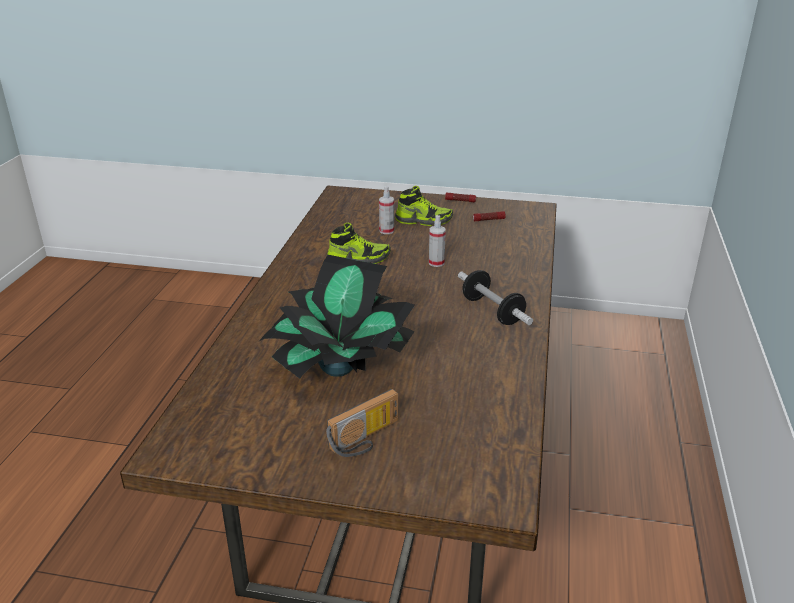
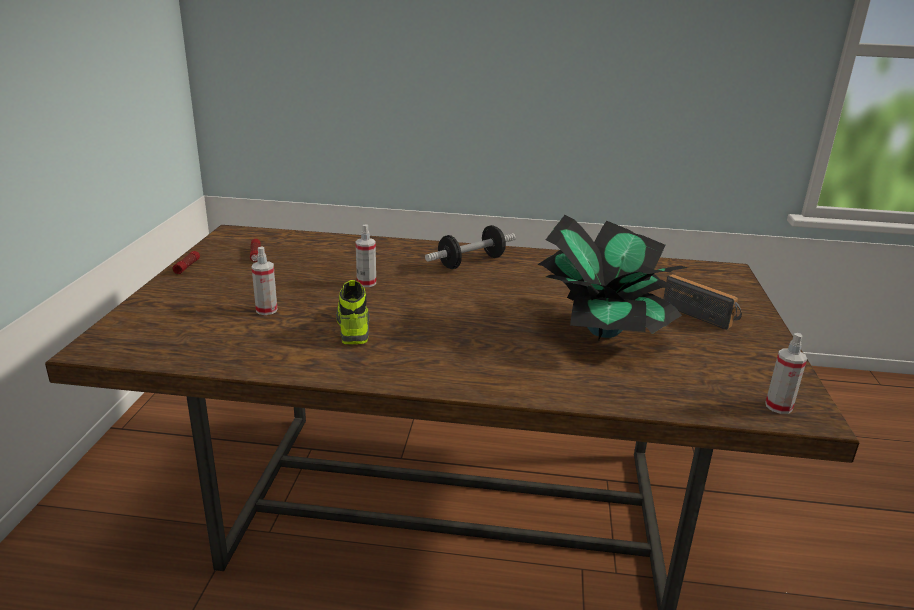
camera: 95 degrees left, 5 degrees down
shoe [395,186,453,226] -> none
none -> spray bottle [765,333,807,414]

